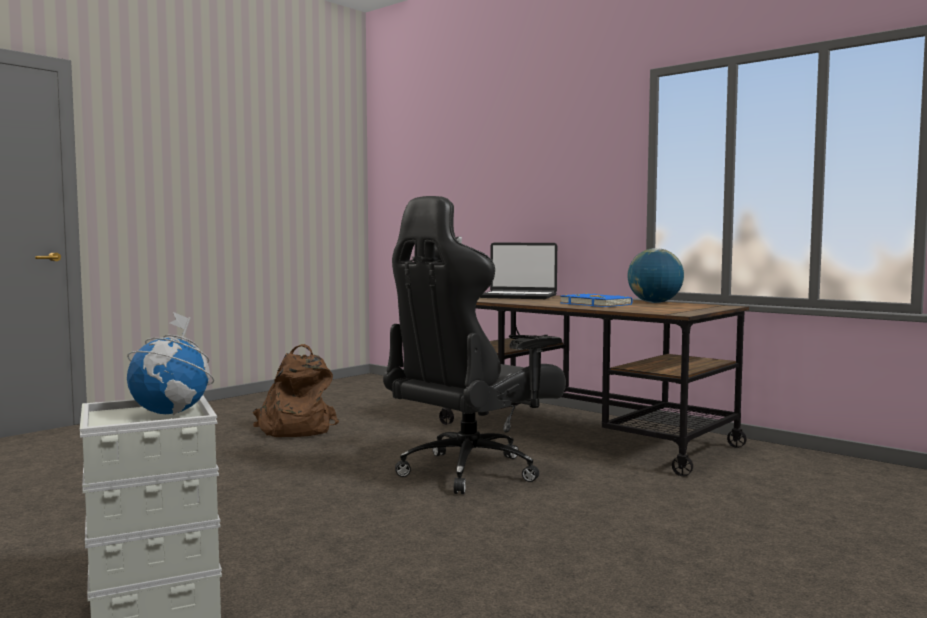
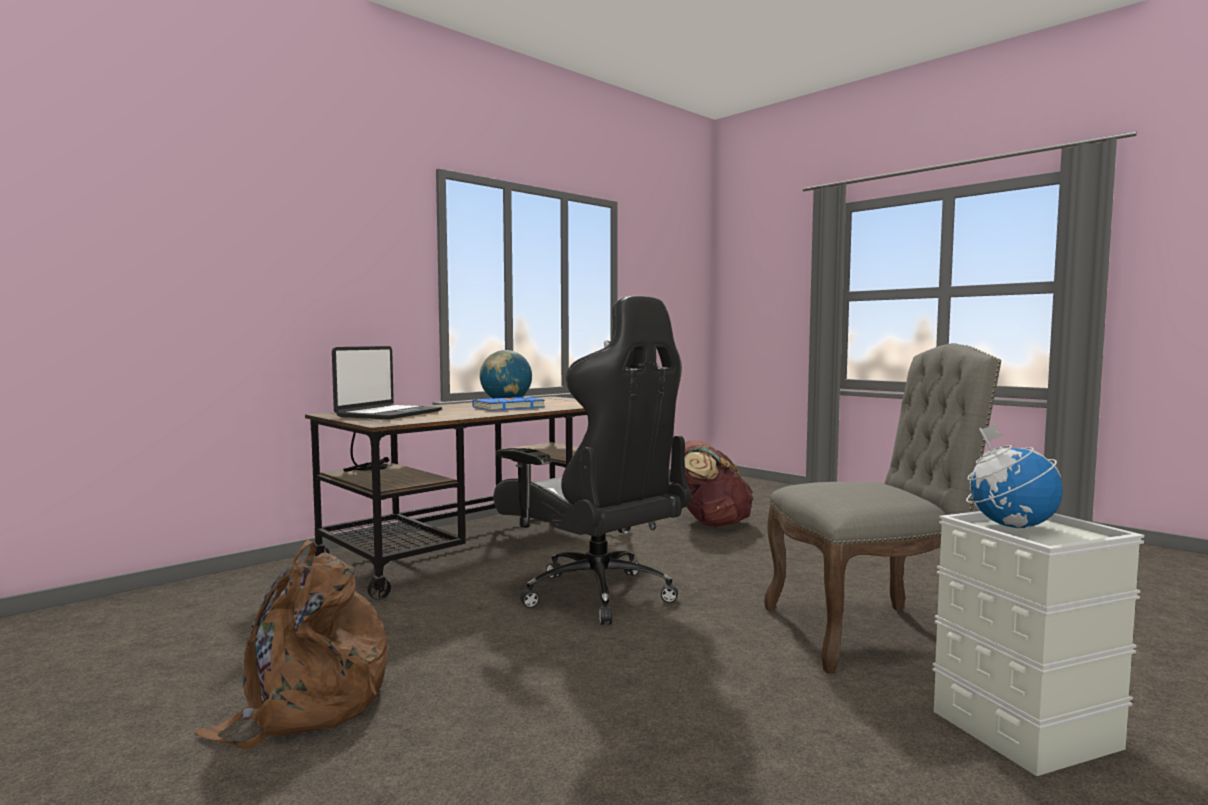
camera: 85 degrees left, 0 degrees up
none -> brown backpack [685,440,754,527]
none -> grey chair [764,343,1001,674]

